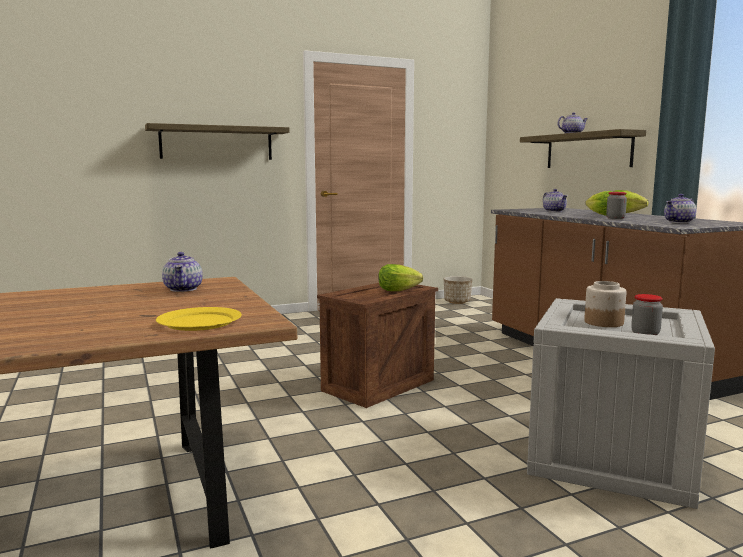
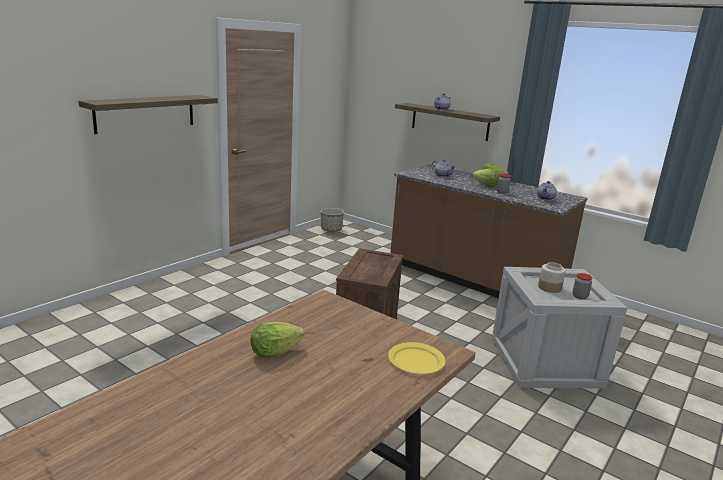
camera: 30 degrees left, 10 degrees up
teapot [162,252,203,292] -> none
lettuce [378,264,423,291] -> lettuce moved to [250,322,304,358]

